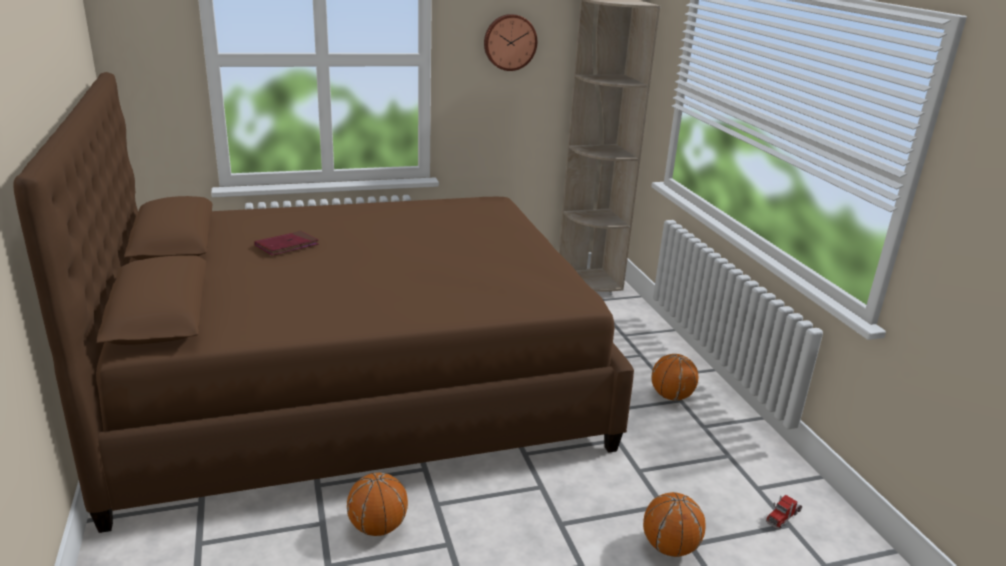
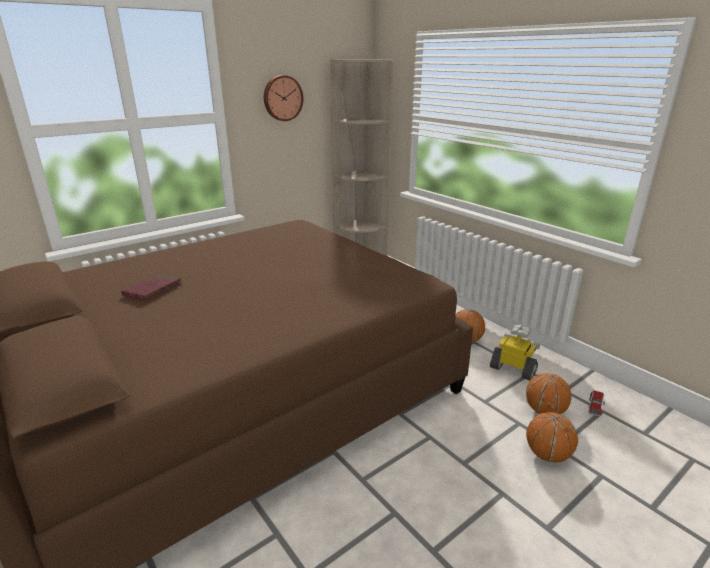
camera: 20 degrees left, 0 degrees up
basketball [347,473,408,536] -> basketball moved to [526,373,571,414]
none -> toy robot [490,325,540,381]

